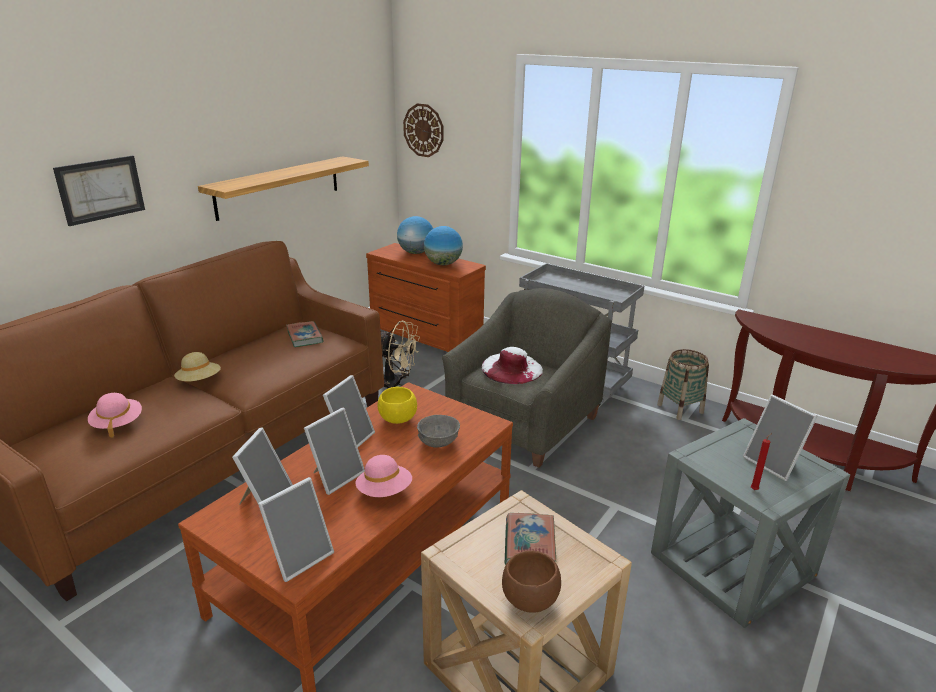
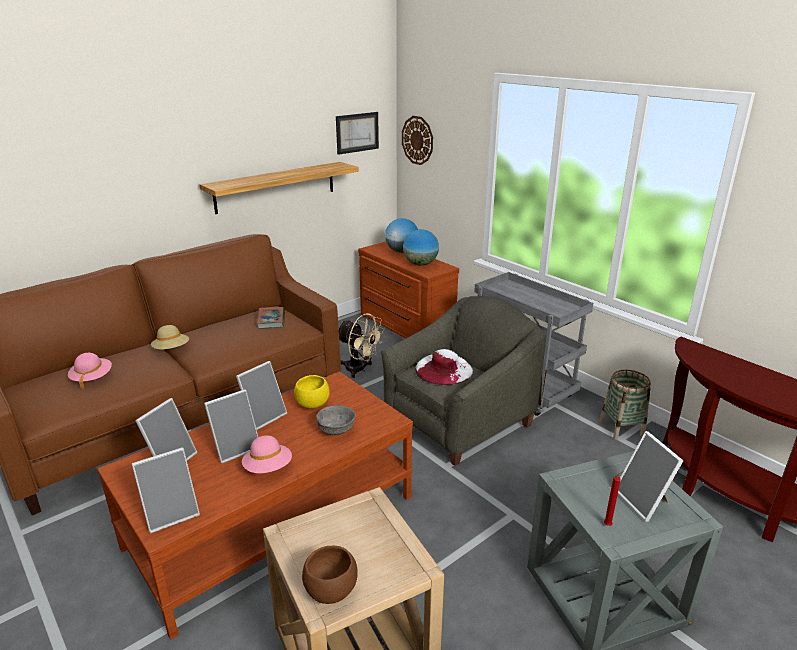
camera: 15 degrees right, 0 degrees up
picture [53,156,145,226] -> picture moved to [336,112,379,155]
book [505,513,556,565] -> none

